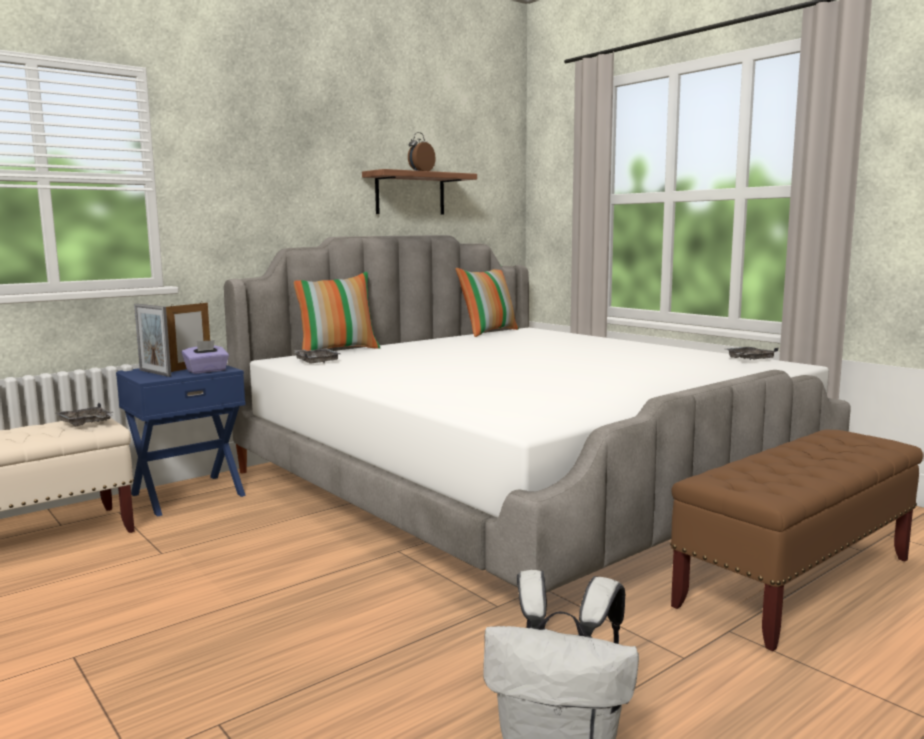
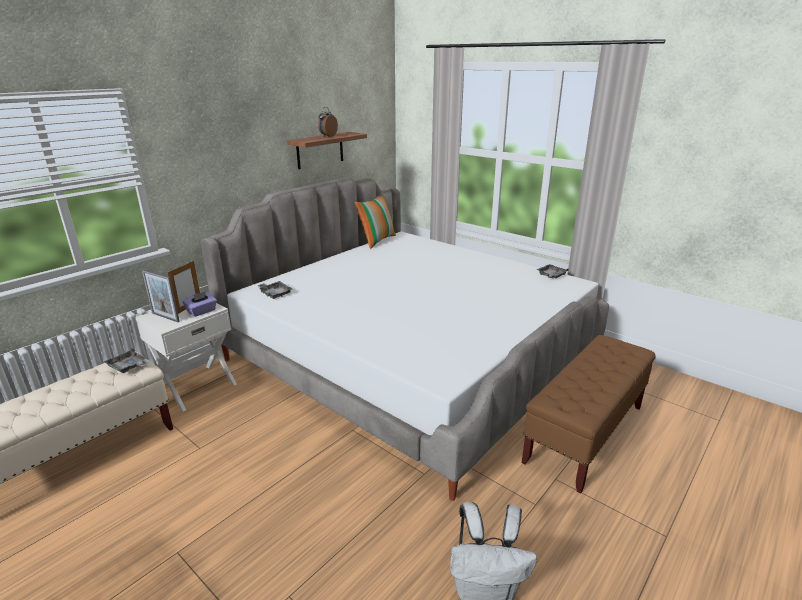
camera: 10 degrees left, 15 degrees up
blue nightstand [116,365,246,517] -> white nightstand [135,303,237,412]
pillow [294,272,380,351] -> none

